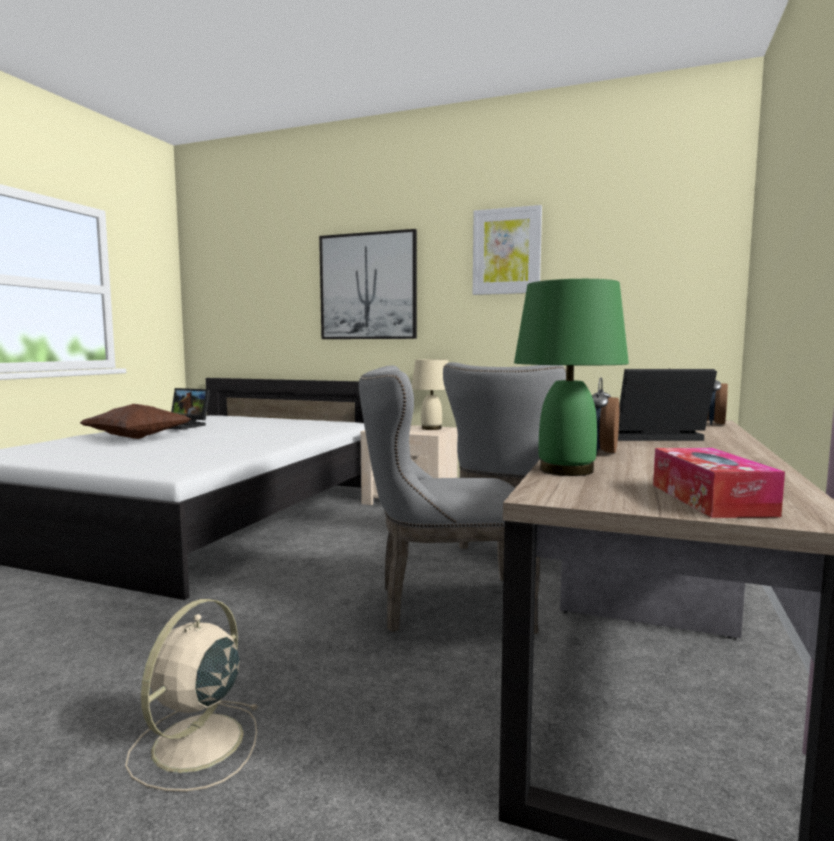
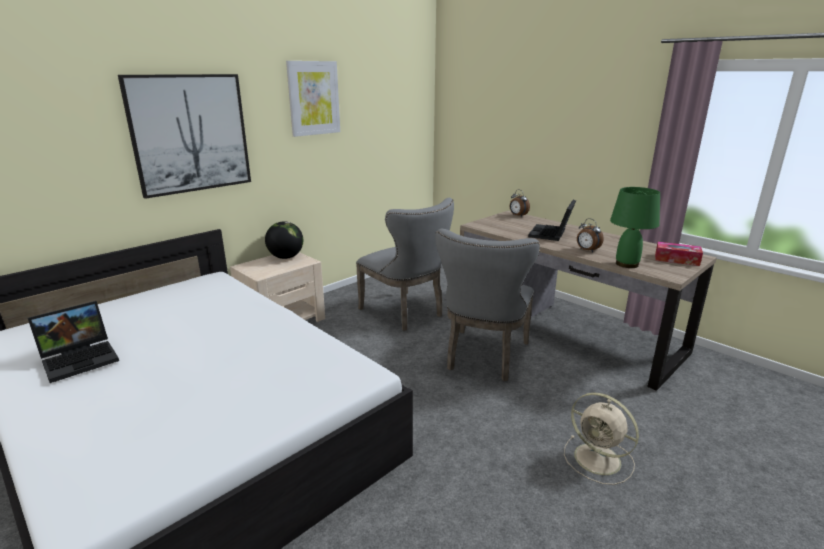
camera: 65 degrees left, 15 degrees up
brown pillow [80,404,191,439] -> none
beige table lamp [412,359,449,430] -> globe [265,221,303,259]

